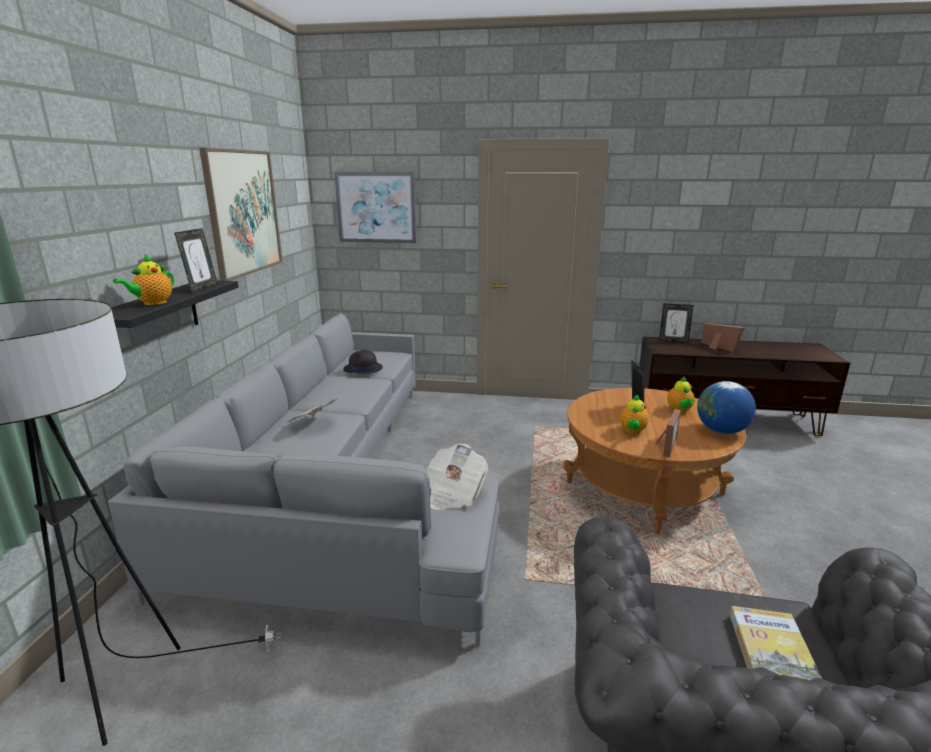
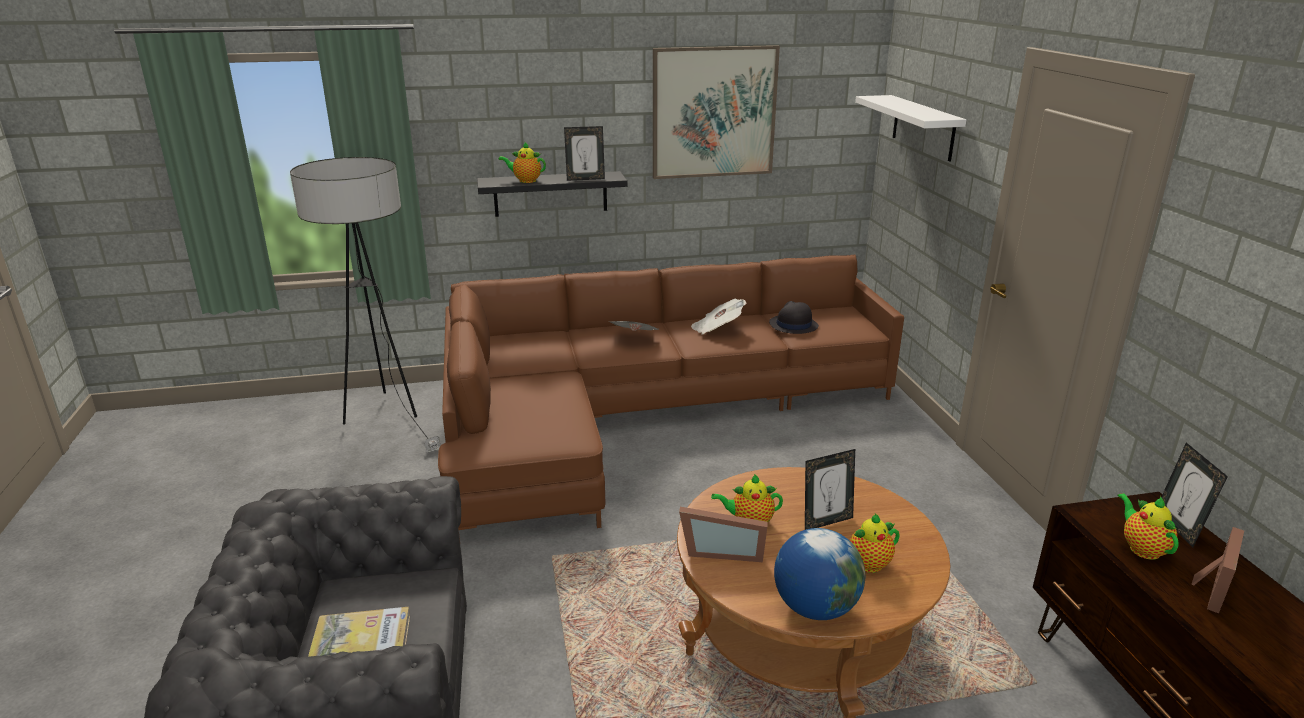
camera: 70 degrees right, 5 degrees up
grey sofa [108,313,499,647] -> brown sofa [438,255,904,539]
picture [334,172,417,243] -> white shelf [855,95,966,162]
newspaper [426,444,488,510] -> newspaper moved to [691,299,746,335]
none -> teapot [1117,493,1179,560]

